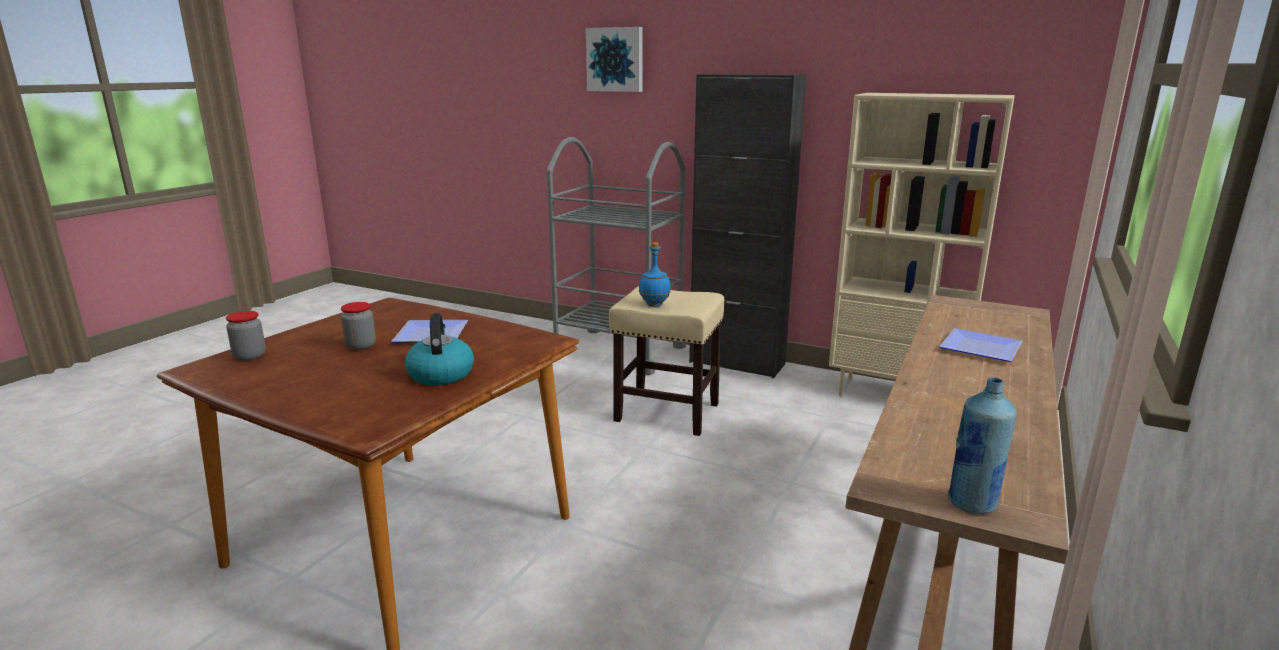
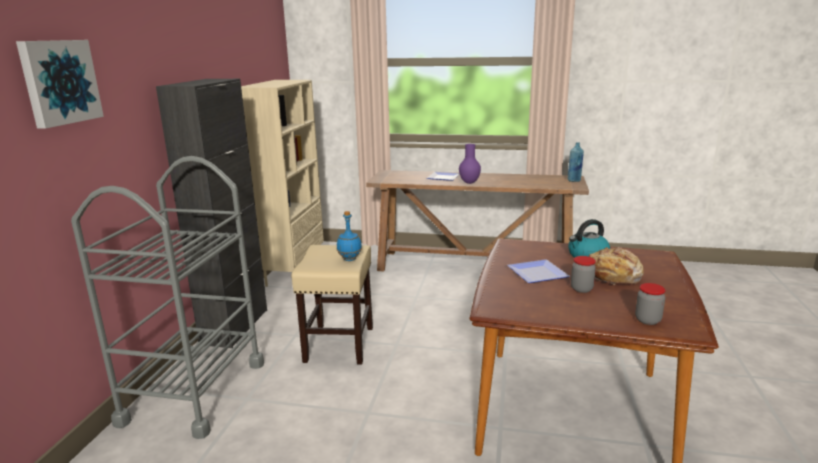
camera: 105 degrees left, 0 degrees up
none -> purple vase [459,144,481,184]
none -> bread [589,247,644,285]

